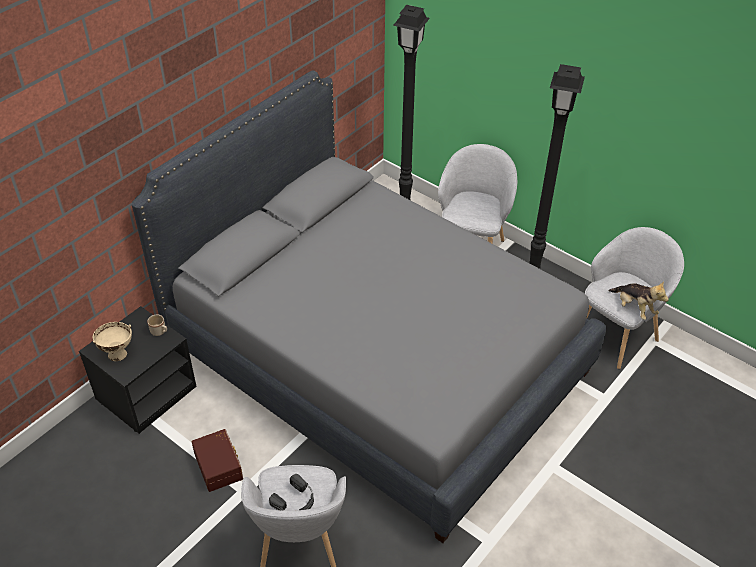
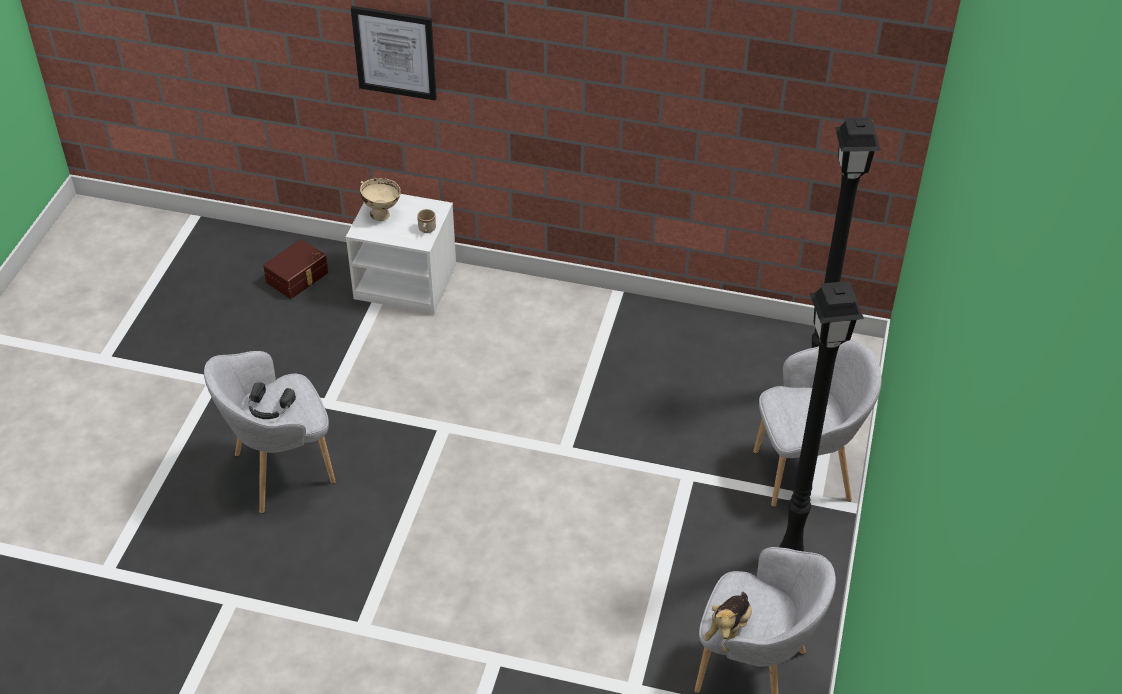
camera: 65 degrees right, 0 degrees up
black nightstand [79,306,197,434] -> white nightstand [346,194,456,314]
grey bed [132,70,606,543] -> none
brown storage box [192,429,243,492] -> brown storage box moved to [263,239,328,299]
none -> picture [351,6,437,101]

